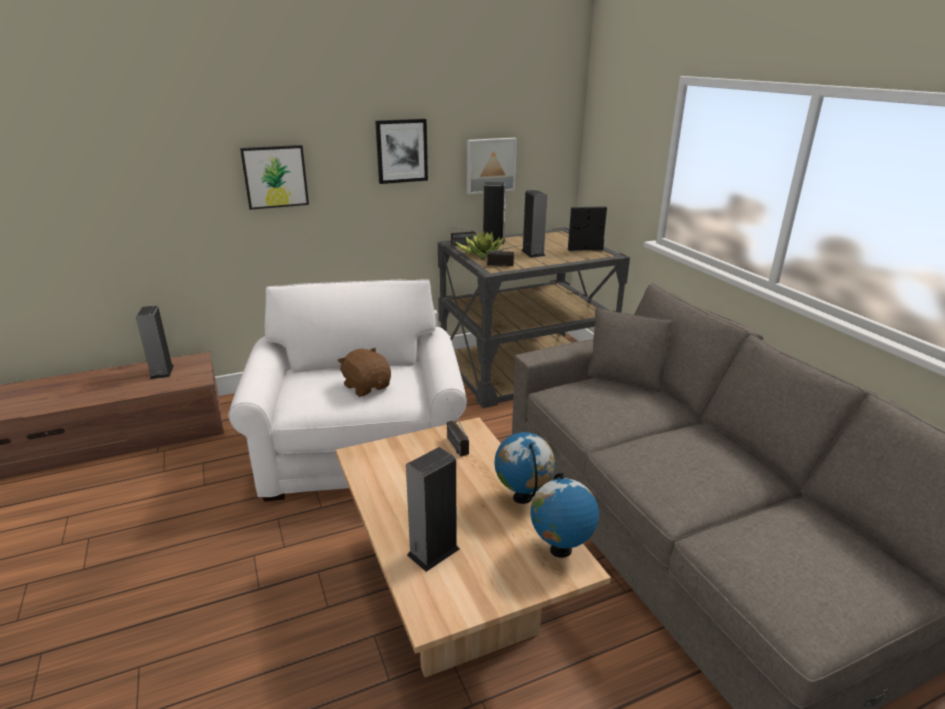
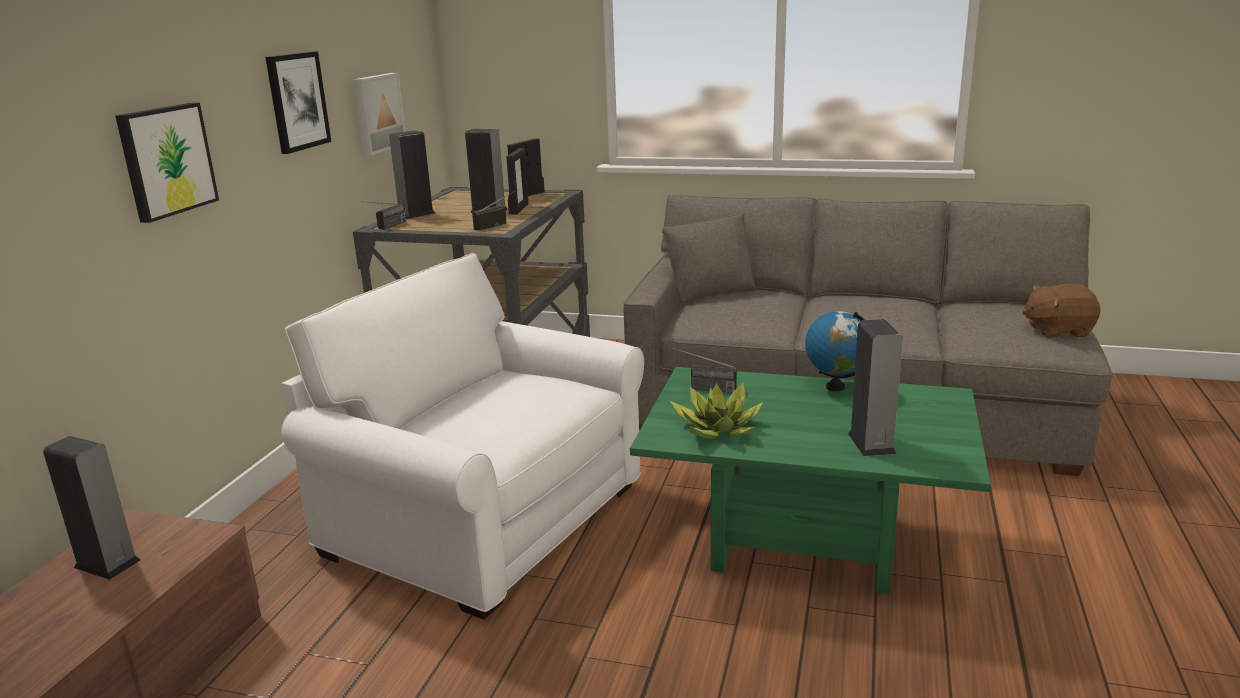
camera: 50 degrees left, 5 degrees down
beige coffee table [335,417,611,677] -> green coffee table [630,367,991,594]
brown plush toy [338,347,391,397] -> brown plush toy moved to [1023,284,1100,338]
potted plant [455,231,505,258] -> potted plant moved to [669,382,763,439]
globe [531,473,599,558] -> none
none -> picture frame [506,148,529,215]

